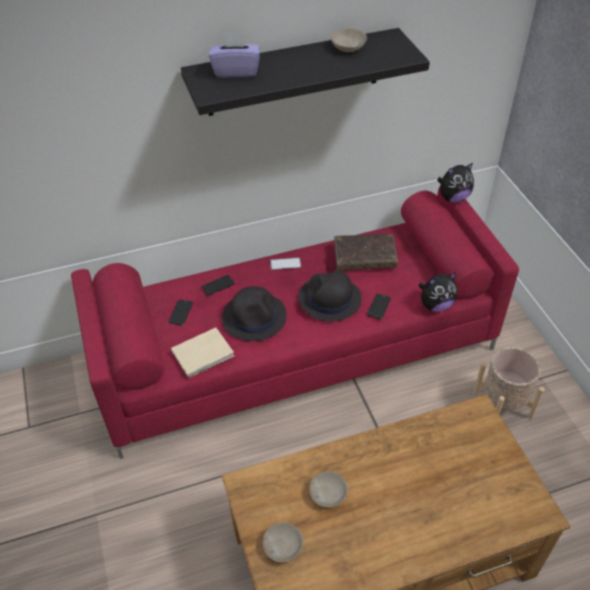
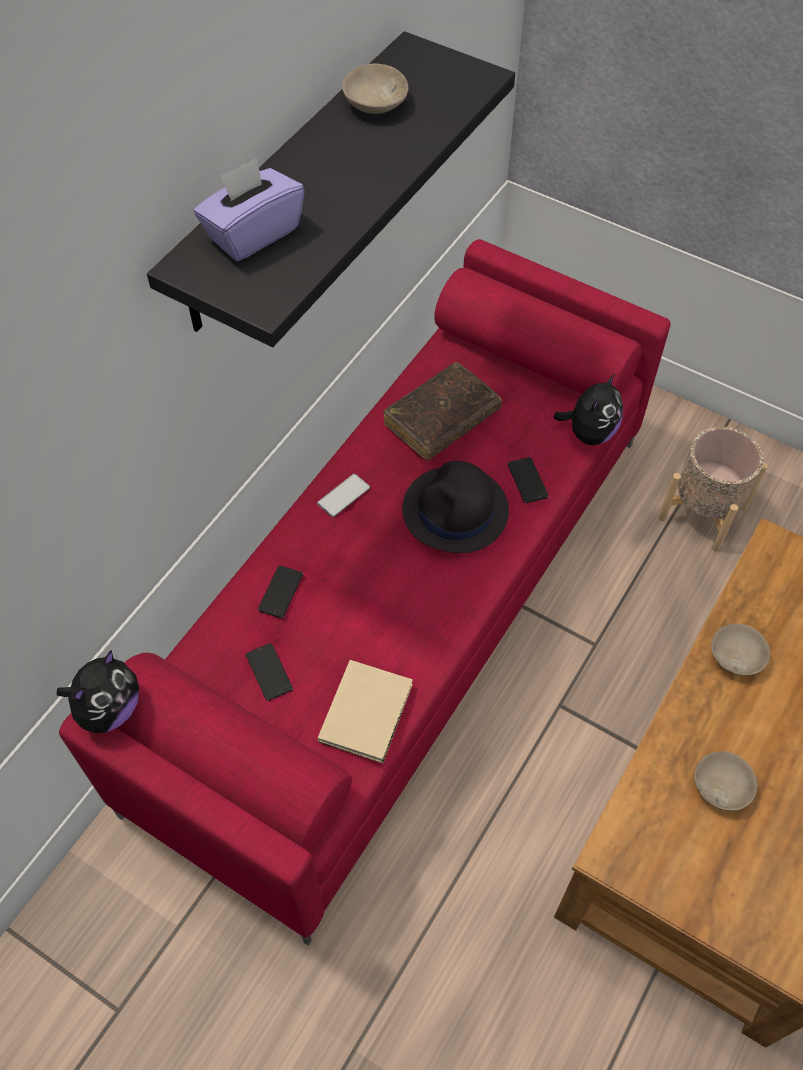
camera: 40 degrees left, 10 degrees up
black hat [222,286,287,341] -> none
beige bowl [263,522,303,563] -> beige bowl moved to [711,624,770,676]
plush toy [437,163,474,202] -> plush toy moved to [57,650,139,733]

